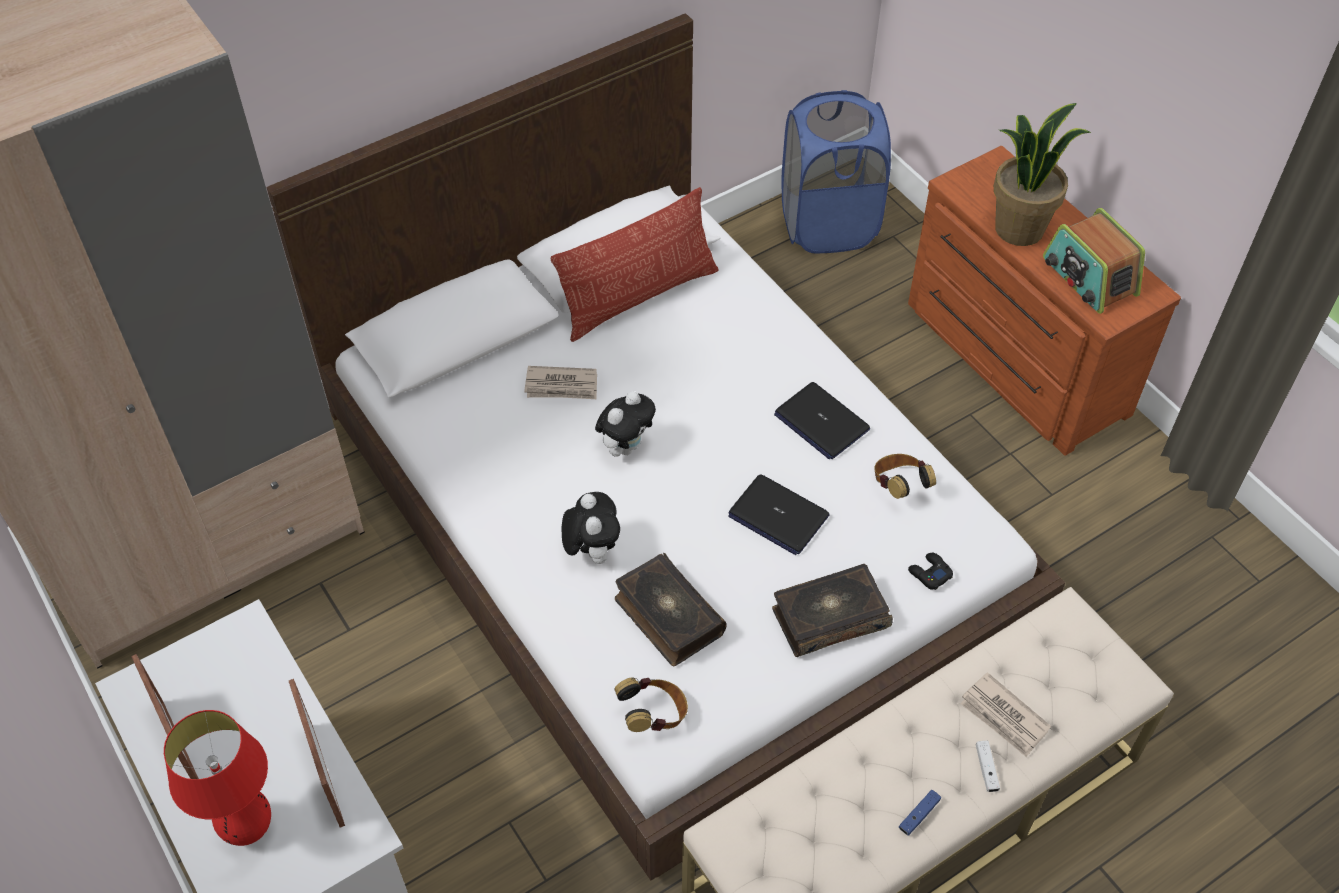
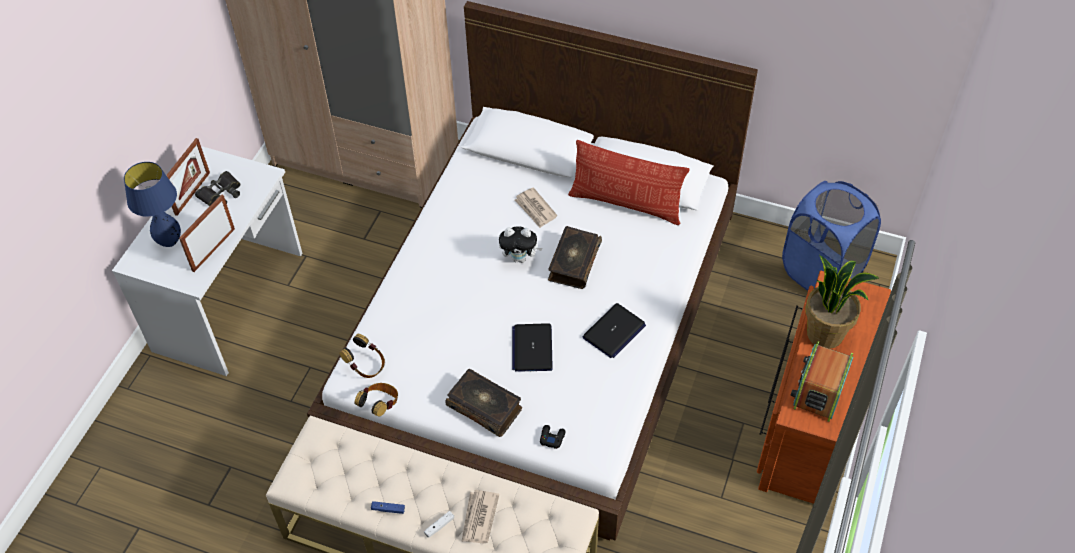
camera: 55 degrees right, 0 degrees up
red table lamp [164,710,271,846] -> blue table lamp [124,162,181,247]
plush toy [561,492,620,564] -> none
book [615,553,727,666] -> book moved to [548,226,602,289]
laptop [774,382,870,459] -> laptop turned 150 degrees counterclockwise [582,303,646,358]
headphones [874,454,936,499] -> headphones moved to [354,383,398,417]
none -> black binoculars [195,171,240,206]

